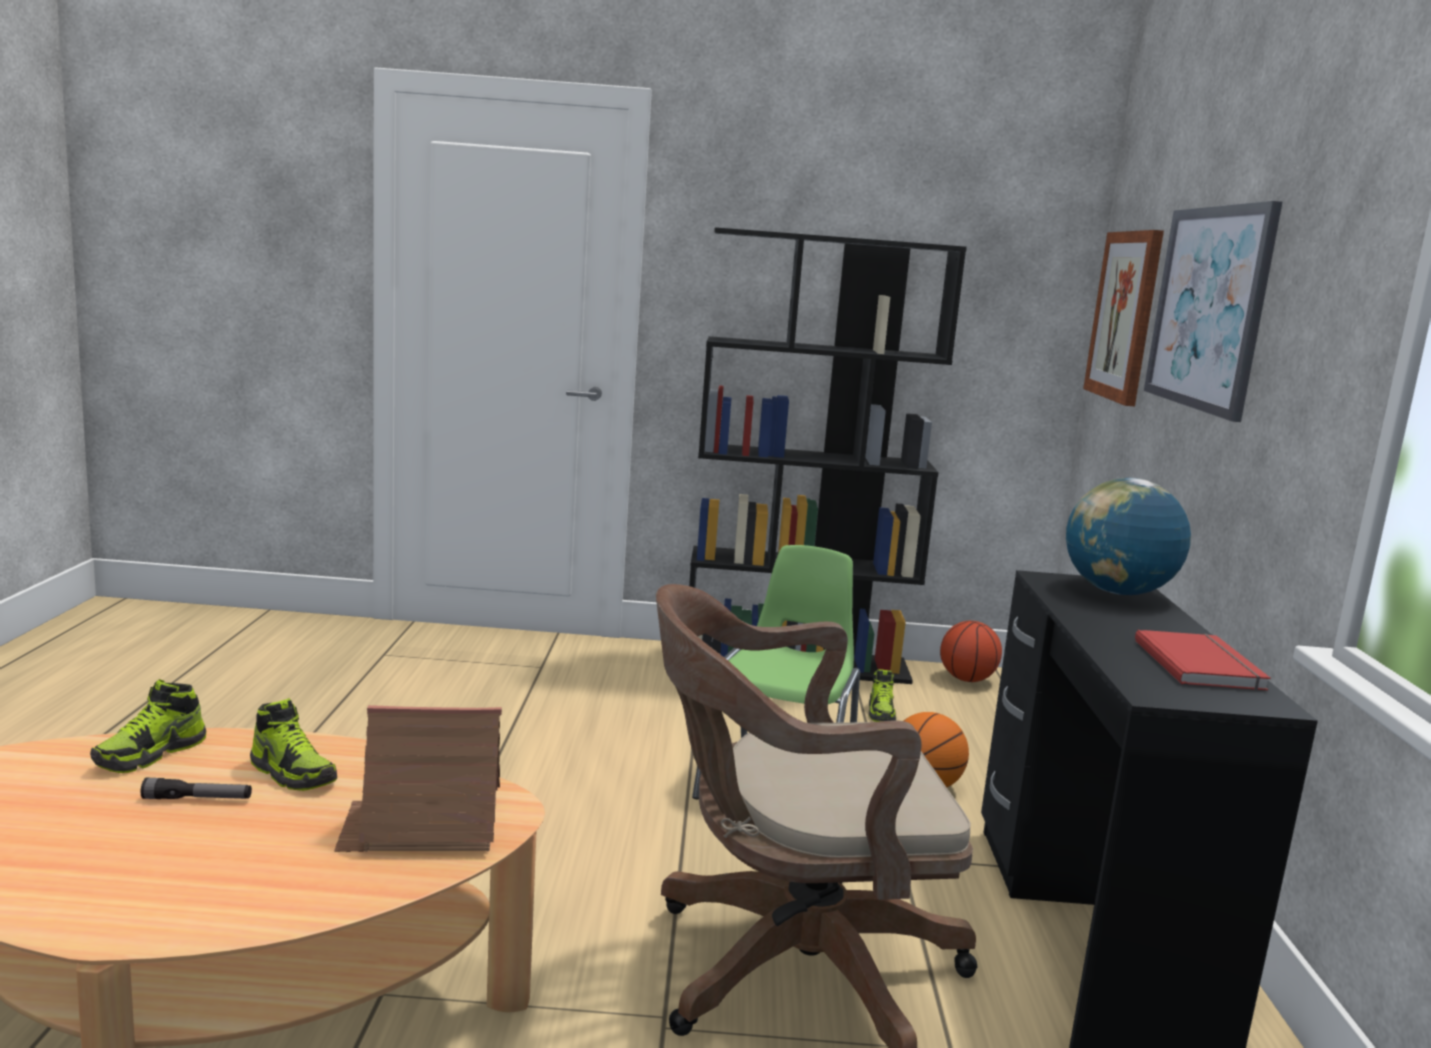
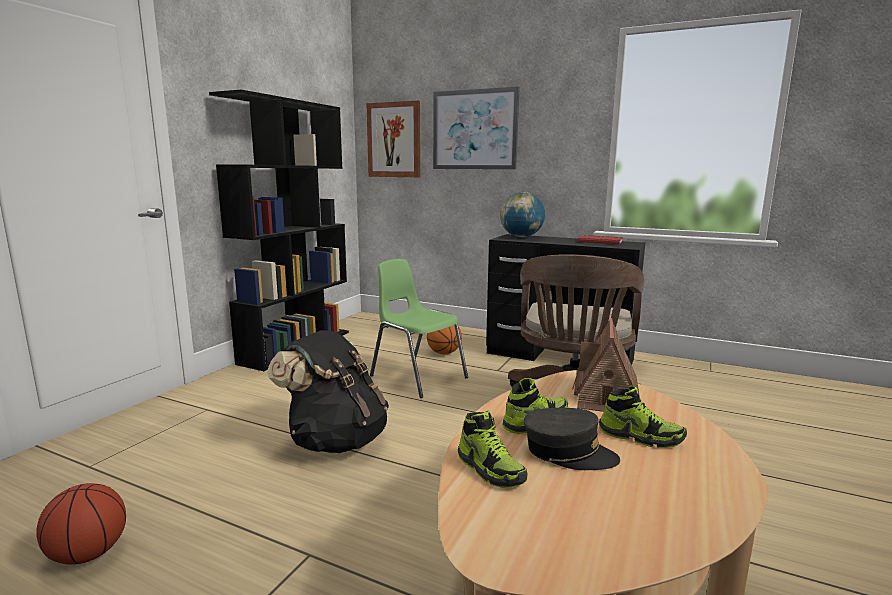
camera: 65 degrees left, 0 degrees up
flashlight [141,778,252,799] -> grey cap [524,408,620,470]
shoe [869,669,896,722] -> shoe moved to [599,386,687,448]
basketball [940,621,1002,682] -> basketball moved to [36,483,126,565]
none -> black backpack [267,330,389,453]

